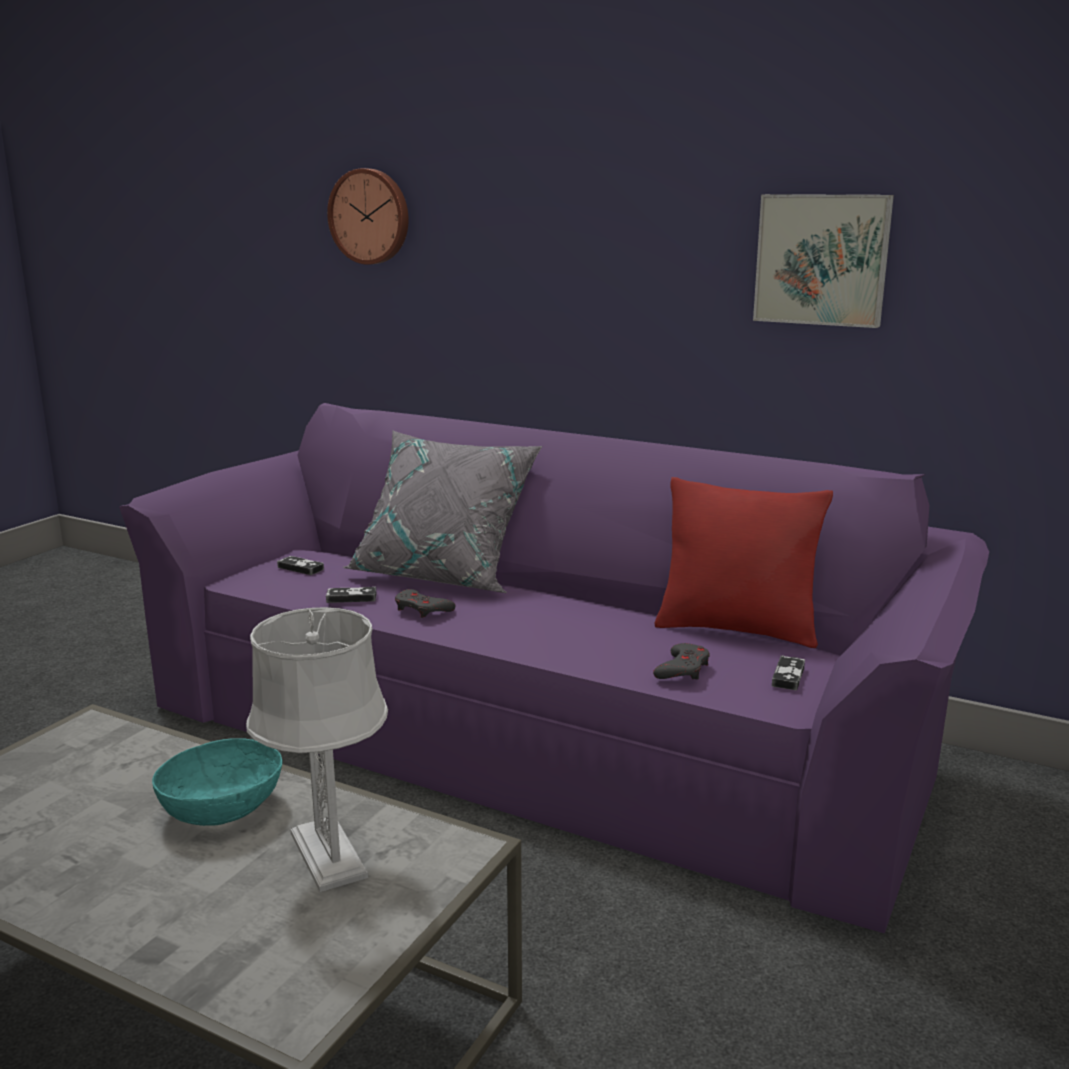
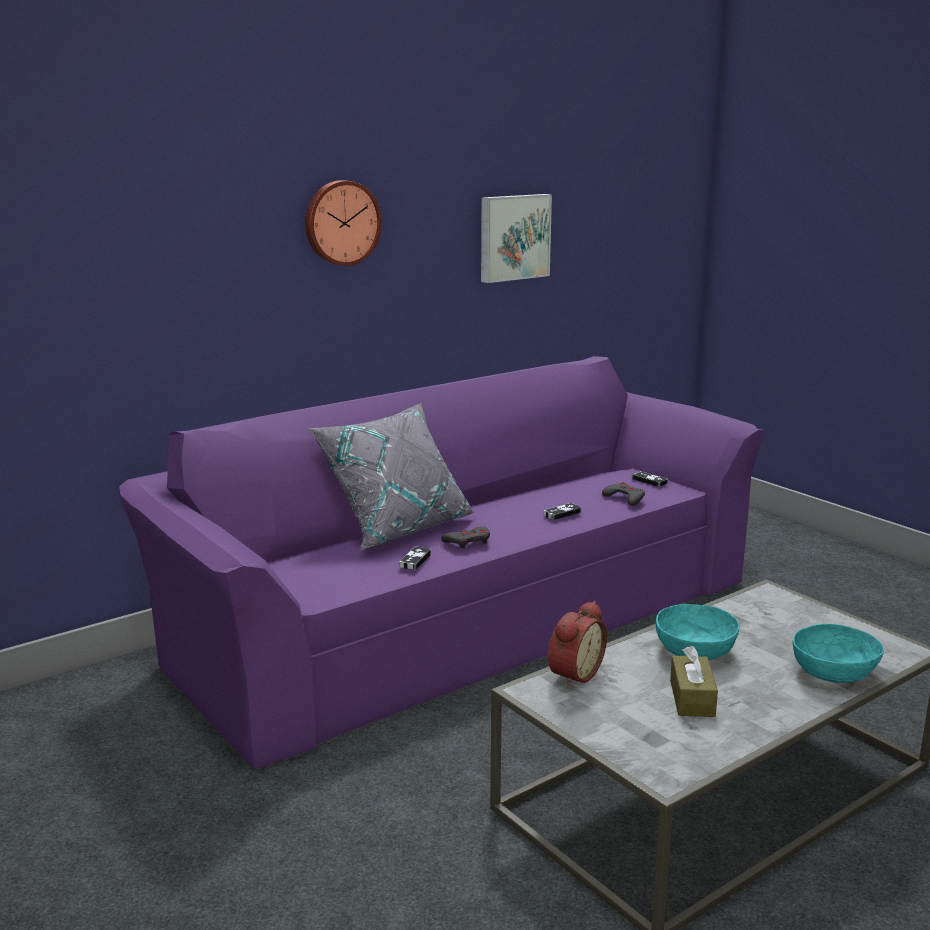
camera: 65 degrees left, 0 degrees up
grey table lamp [246,607,388,892] -> none
game controller [277,556,324,575] -> game controller moved to [543,503,581,520]
wall clock [327,169,409,265] -> wall clock moved to [305,180,382,266]
red pillow [655,477,833,648] -> none
none -> alarm clock [548,601,607,688]
none -> brown tissue box [670,646,718,717]
none -> turquoise bowl [793,624,884,683]

